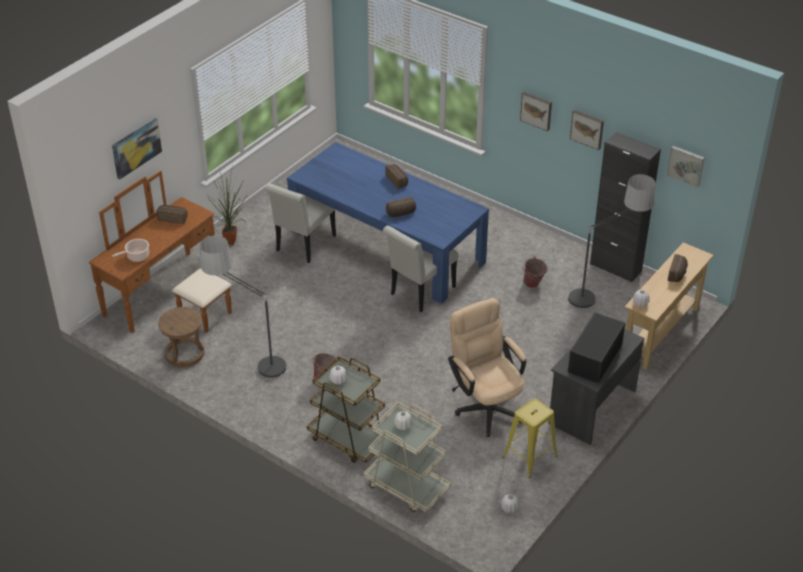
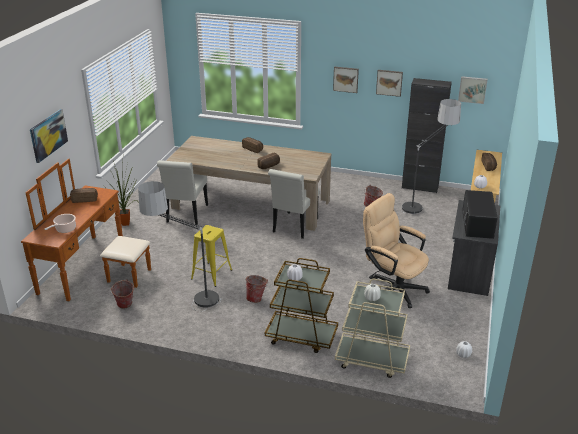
camera: 20 degrees left, 10 degrees down
brown stool [158,307,204,367] -> bucket [110,279,134,309]
blue dining table [287,142,489,304] -> beige dining table [167,136,332,231]
yellow stool [502,399,558,478] -> yellow stool moved to [191,225,232,287]

